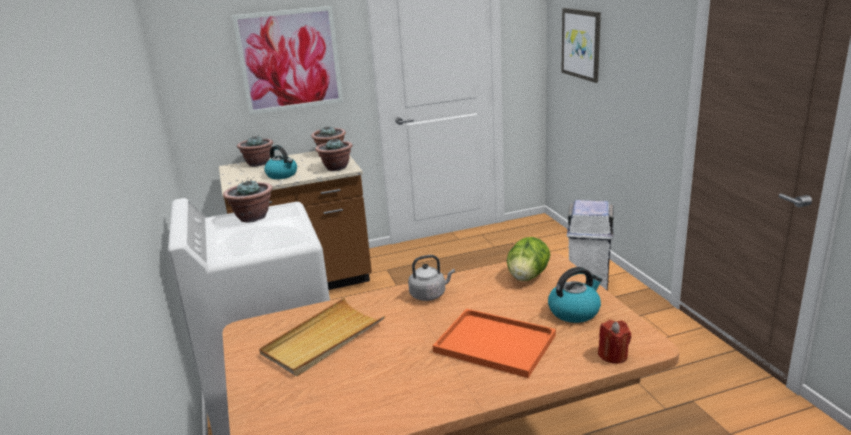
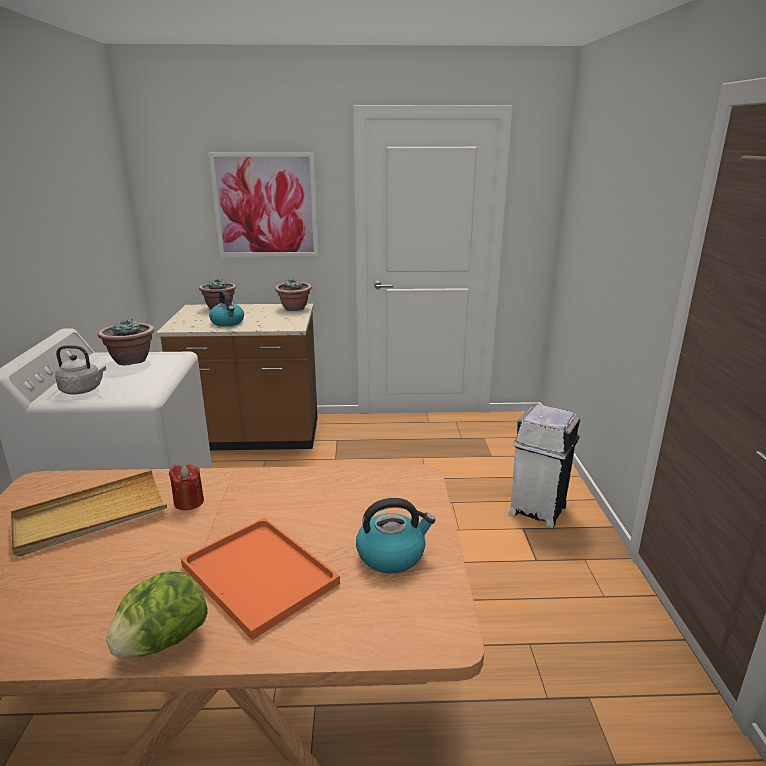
camera: 15 degrees right, 0 degrees up
potted plant [315,139,353,171] -> none
grey kettle [408,255,455,301] -> grey kettle moved to [55,345,106,395]
lettuce [507,237,551,281] -> lettuce moved to [106,571,207,658]
picture [561,8,601,83] -> none
red candle [598,320,631,364] -> red candle moved to [169,464,204,510]

